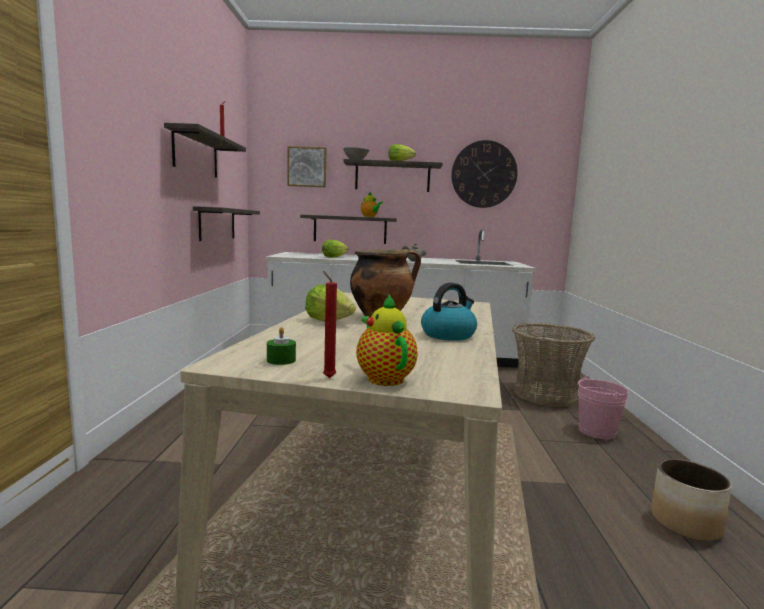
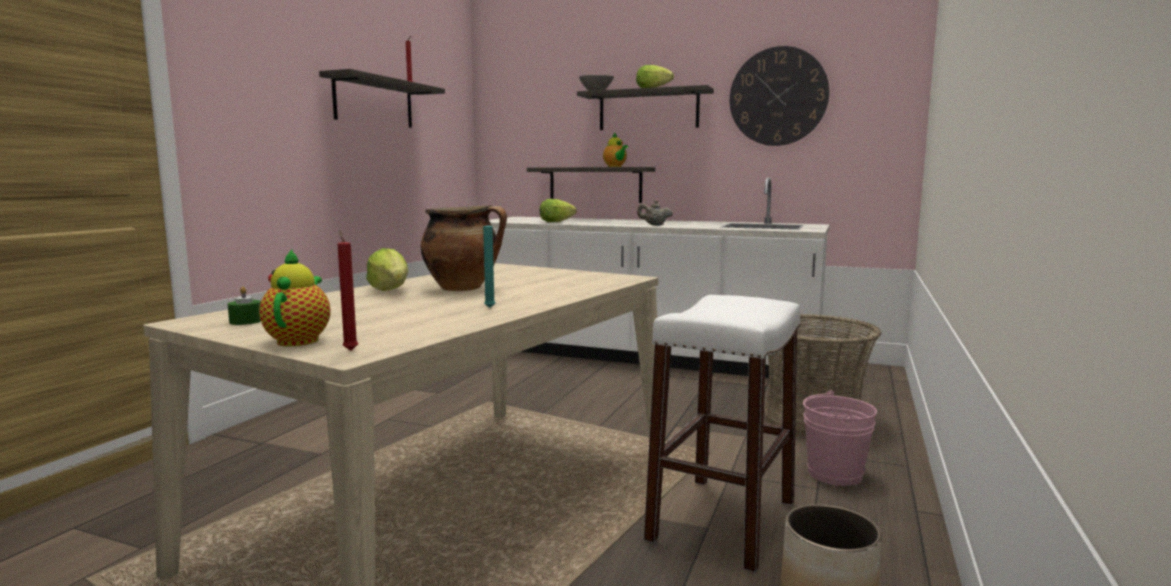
camera: 20 degrees right, 0 degrees up
shelf [193,206,260,241] -> none
picture [287,146,327,187] -> none
red candle [323,271,337,378] -> red candle moved to [338,230,358,351]
kettle [421,283,477,341] -> turquoise candle [478,217,495,308]
none -> white stool [644,295,801,572]

